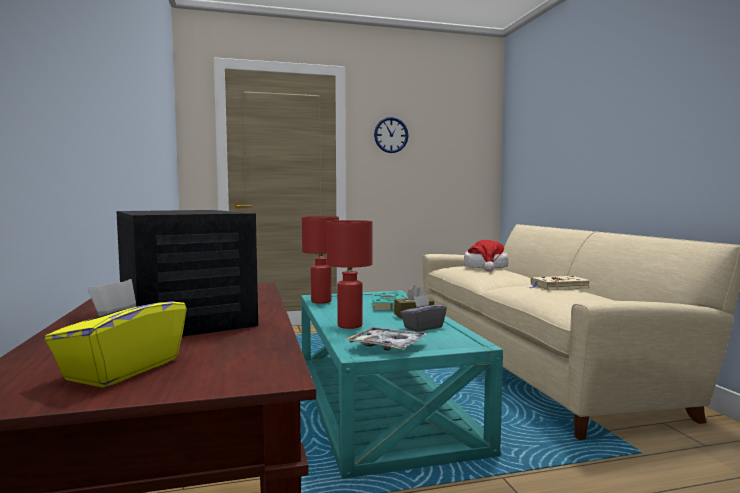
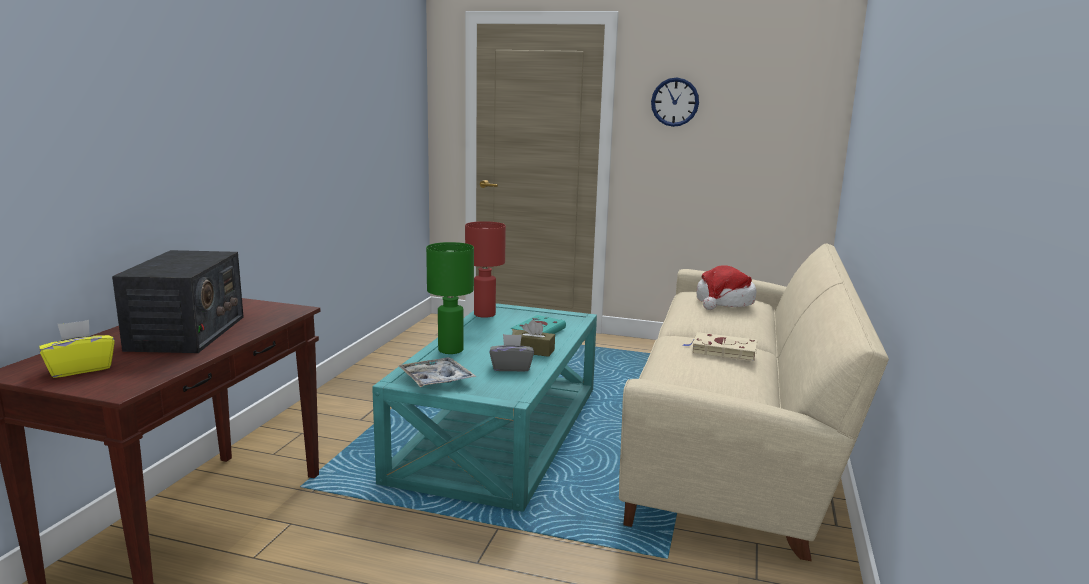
camera: 30 degrees right, 10 degrees up
red table lamp [327,220,373,329] -> green table lamp [426,242,474,354]

